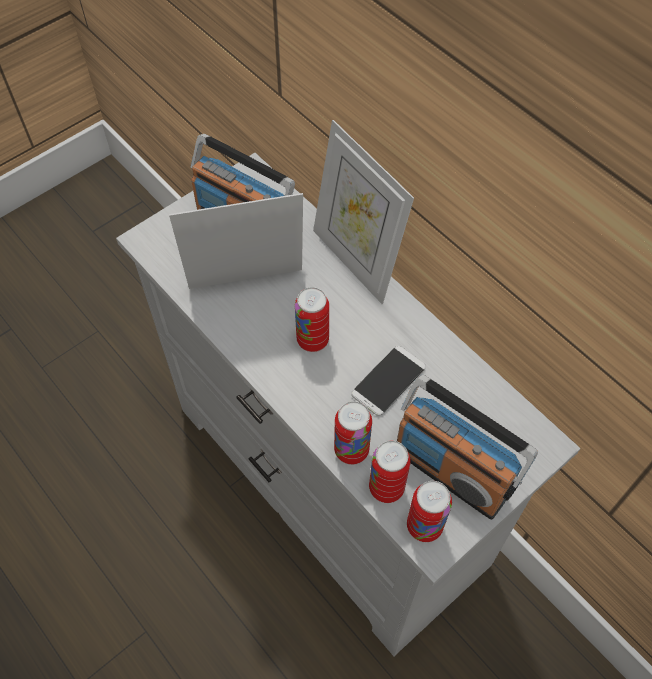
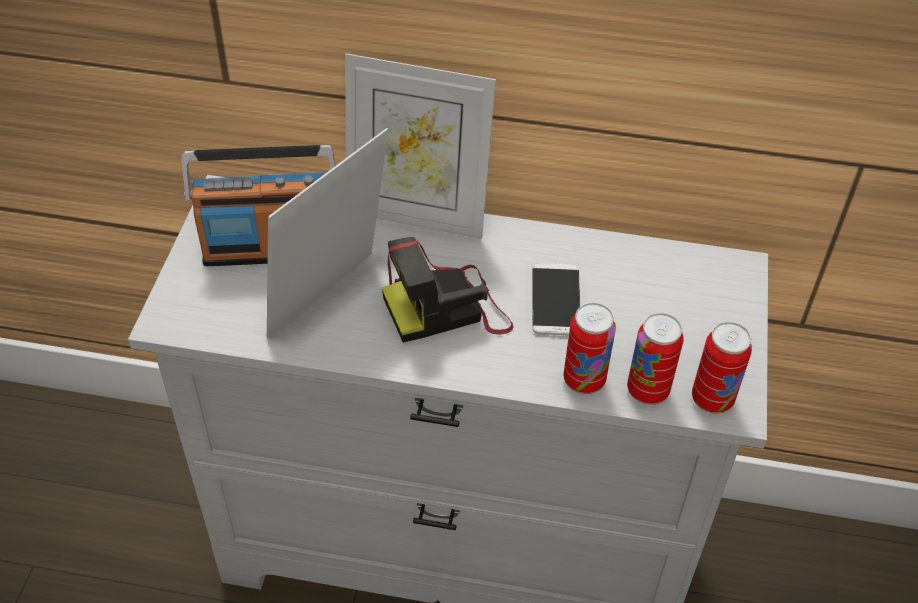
camera: 40 degrees left, 10 degrees down
can [295,287,329,352] -> camera [382,237,513,343]
radio [397,374,538,520] -> none

